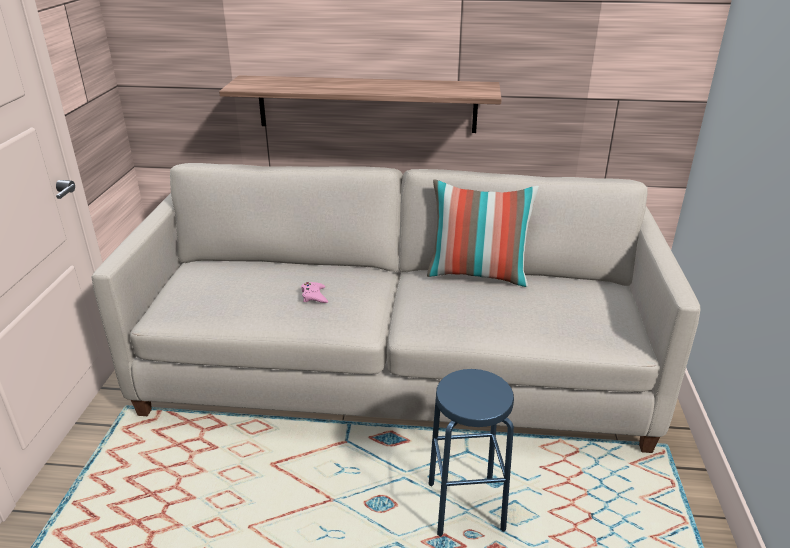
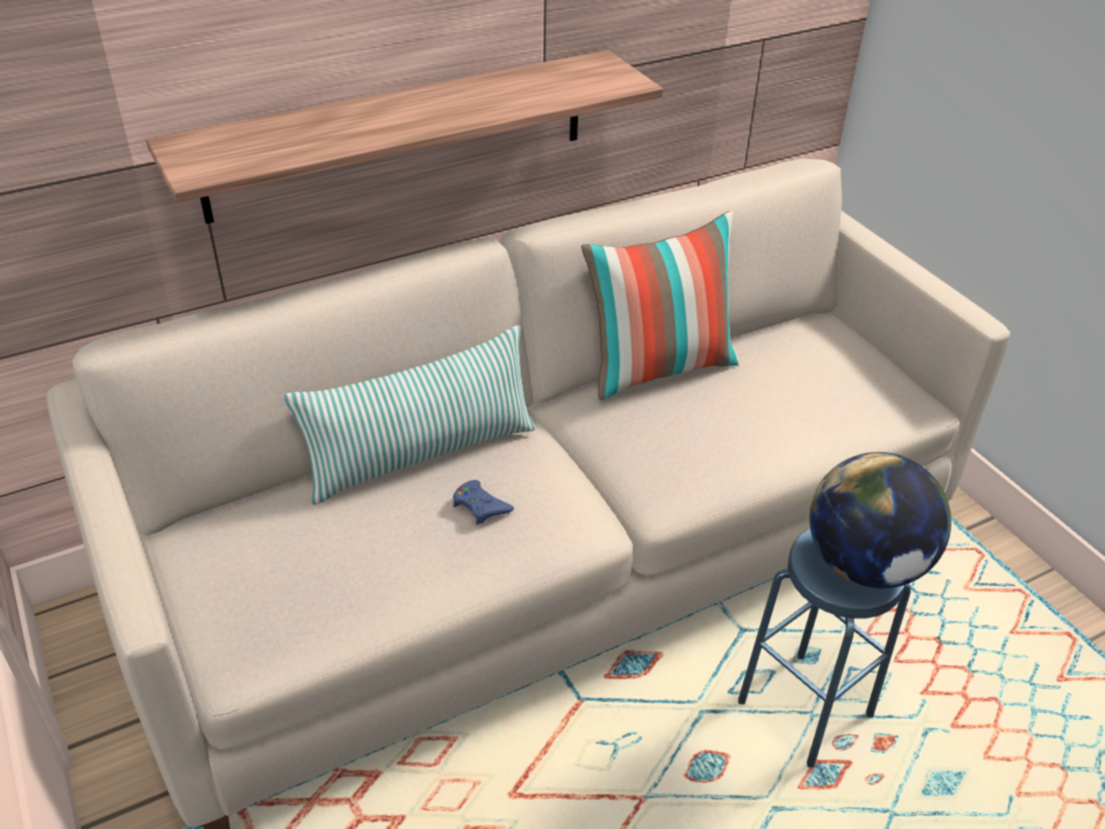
camera: 35 degrees left, 10 degrees up
pink game controller [301,282,328,303] -> blue game controller [453,480,514,525]
none -> pillow [284,325,535,505]
none -> globe [809,452,951,588]

